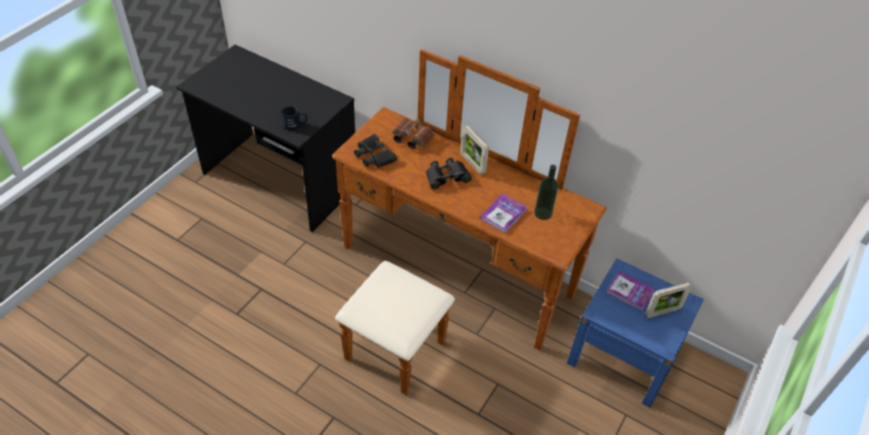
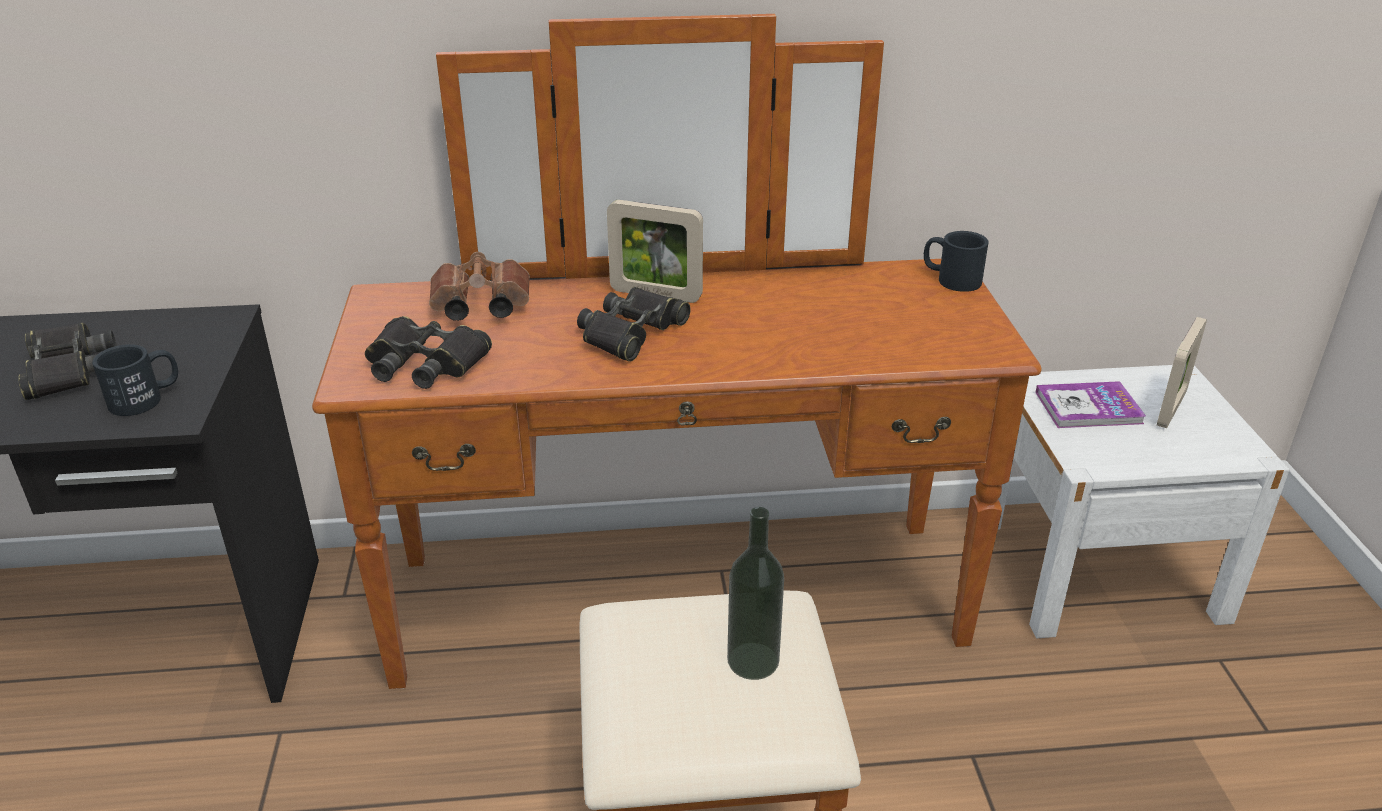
camera: 35 degrees left, 15 degrees down
book [480,194,527,233] -> none
bottle [534,165,558,220] -> bottle moved to [727,507,784,680]
blue nightstand [567,258,704,408] -> white nightstand [998,365,1289,638]
none -> black binoculars [18,323,117,400]
none -> black mug [924,231,989,292]

